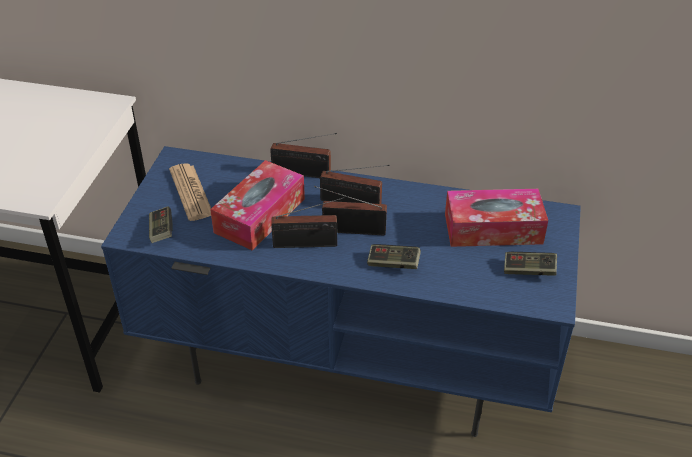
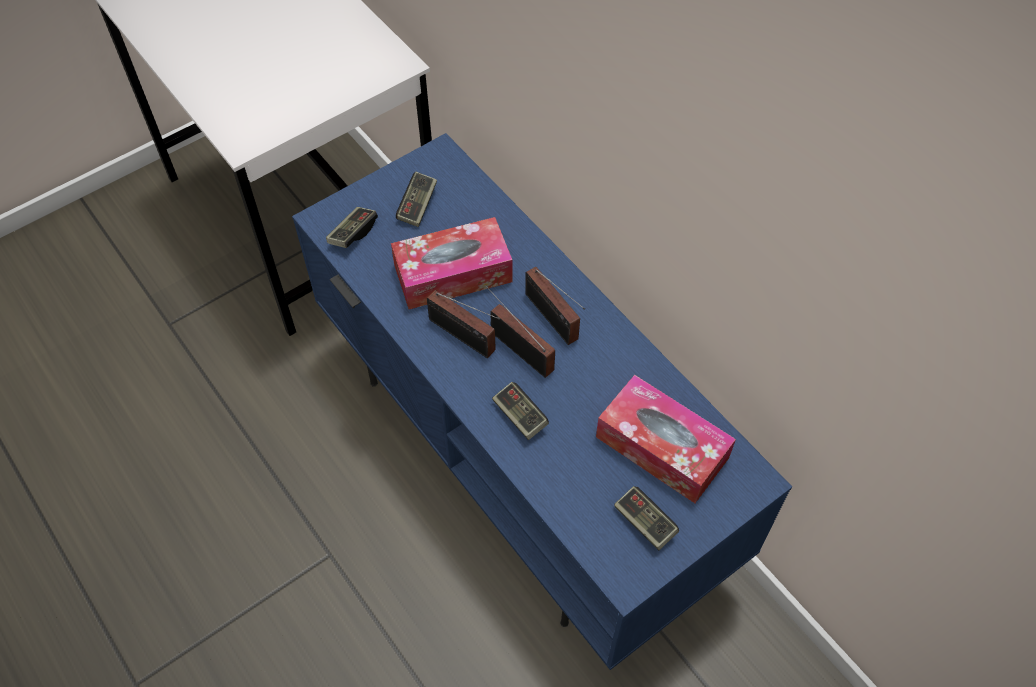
camera: 40 degrees right, 15 degrees up
newspaper [169,163,211,221] -> game controller [396,172,437,227]
radio [270,133,337,178] -> none

